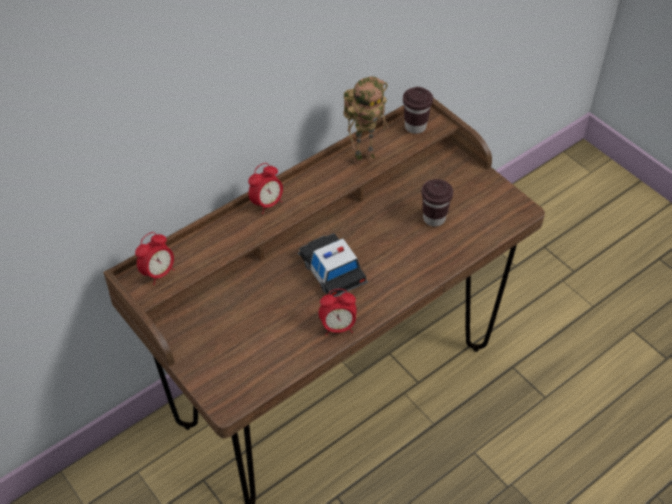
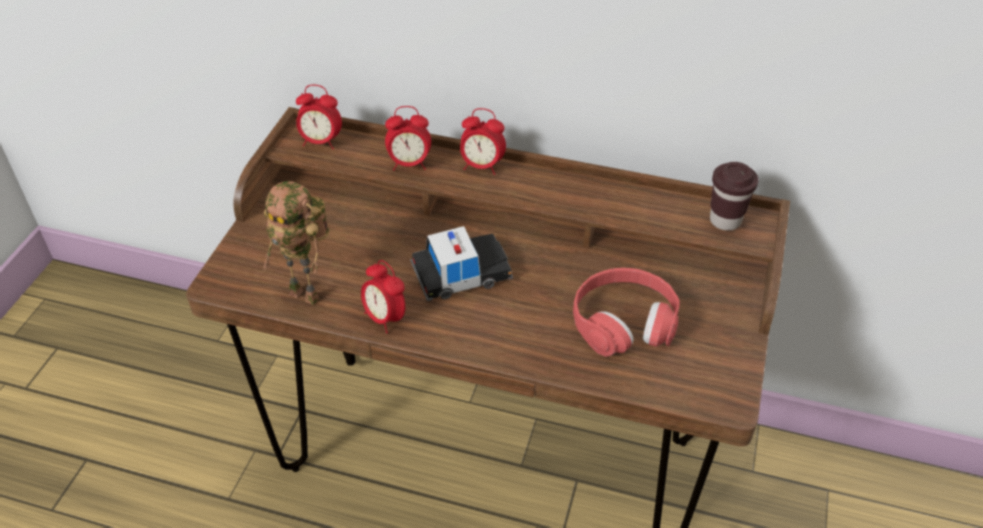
camera: 55 degrees right, 5 degrees down
toy car [298,233,368,297] -> toy car turned 45 degrees clockwise [410,226,513,301]
toy robot [344,76,388,165] -> toy robot moved to [264,181,330,305]
brown cup [421,179,453,226] -> red headphones [573,268,680,357]
none -> alarm clock [385,106,431,171]

